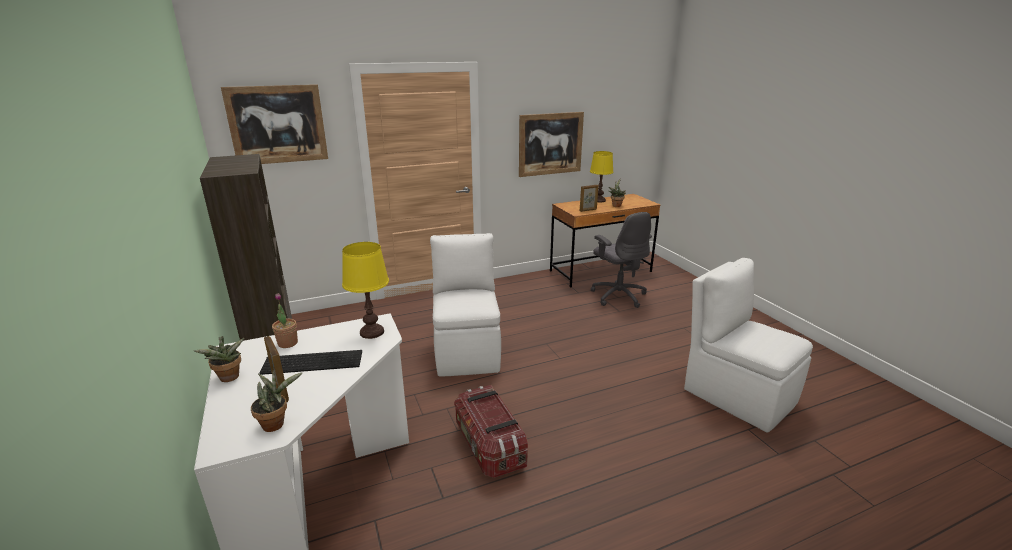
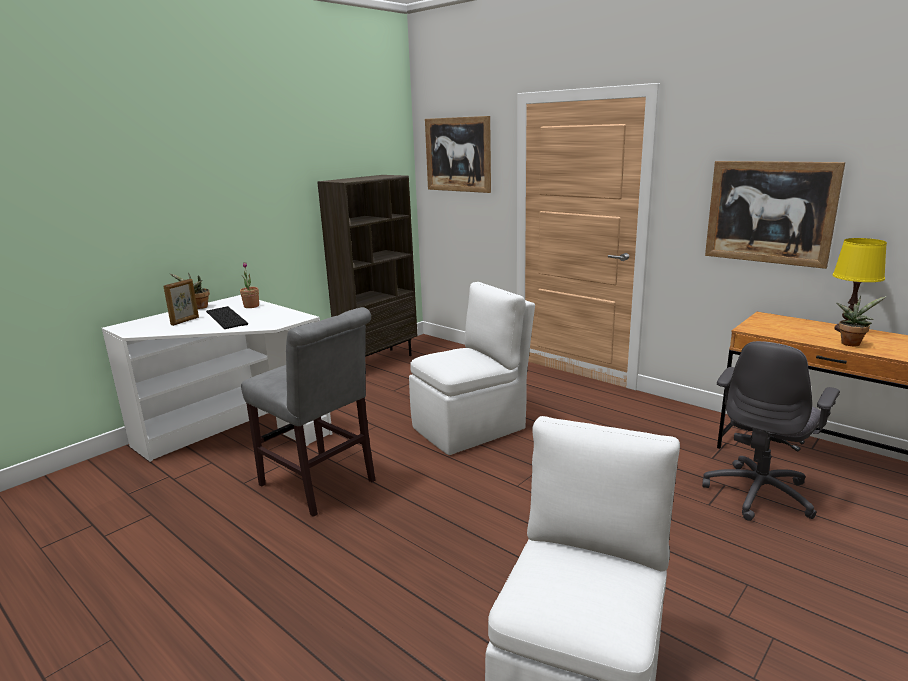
camera: 65 degrees right, 5 degrees down
potted plant [251,370,302,432] -> none
yellow table lamp [342,242,389,339] -> none
storage box [454,385,528,478] -> grey chair [241,307,375,517]
picture frame [580,185,599,212] -> none

